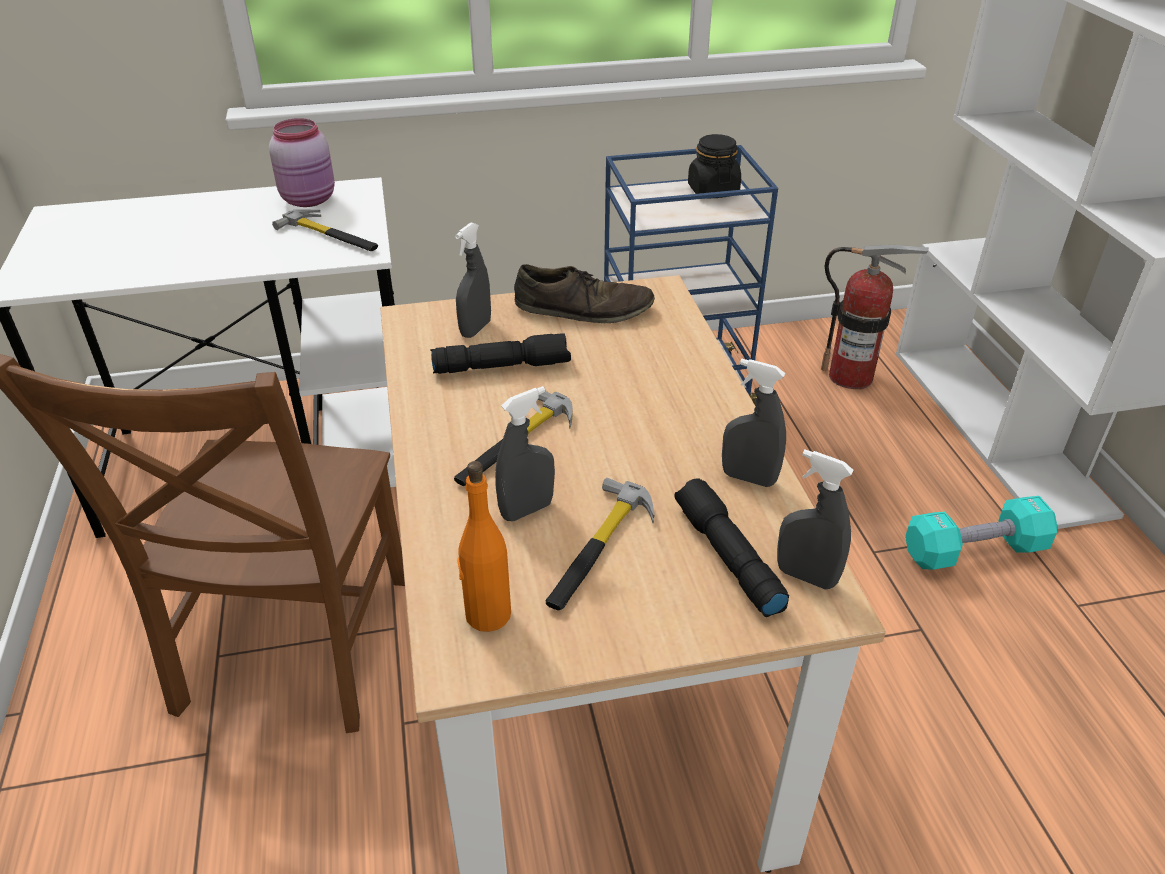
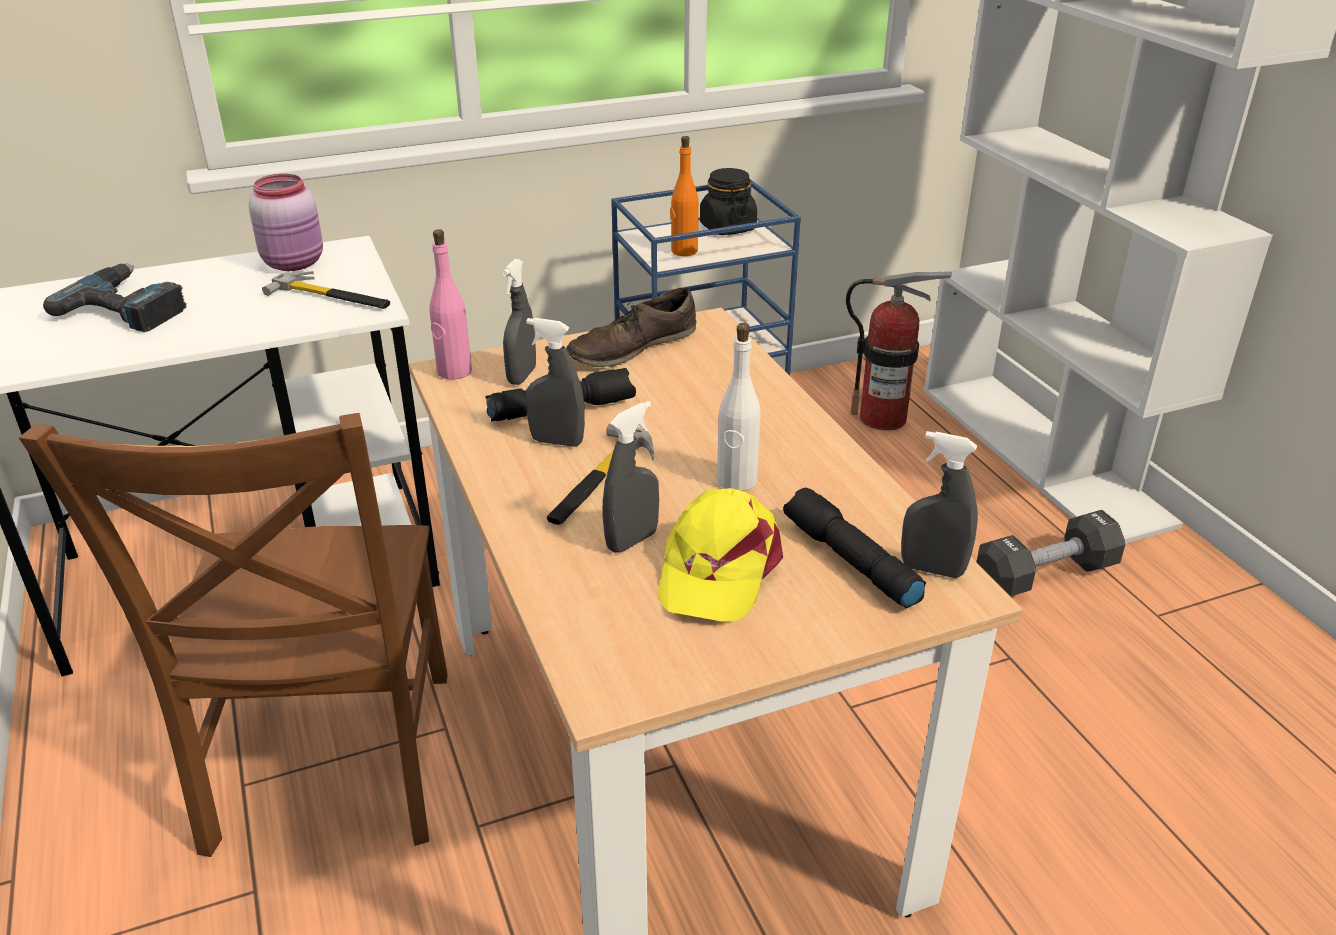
camera: 10 degrees left, 5 degrees down
orange bottle [457,461,511,632] -> orange bottle moved to [670,136,699,256]
brown shoe [514,264,655,323] -> brown shoe turned 150 degrees clockwise [566,287,697,367]
hammer [546,478,654,611] -> yellow cap [658,488,783,621]
grey spray bottle [722,359,786,487] -> grey spray bottle moved to [525,318,585,447]
turquoise dumbbell [905,496,1058,570] -> black dumbbell [977,510,1125,596]
none -> power drill [43,263,187,332]
none -> pink bottle [429,229,472,380]
none -> white bottle [717,323,761,491]

